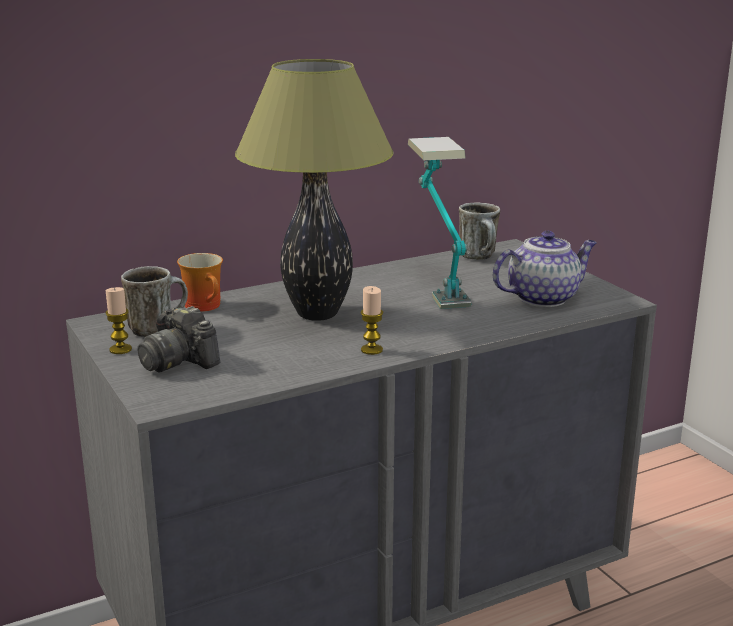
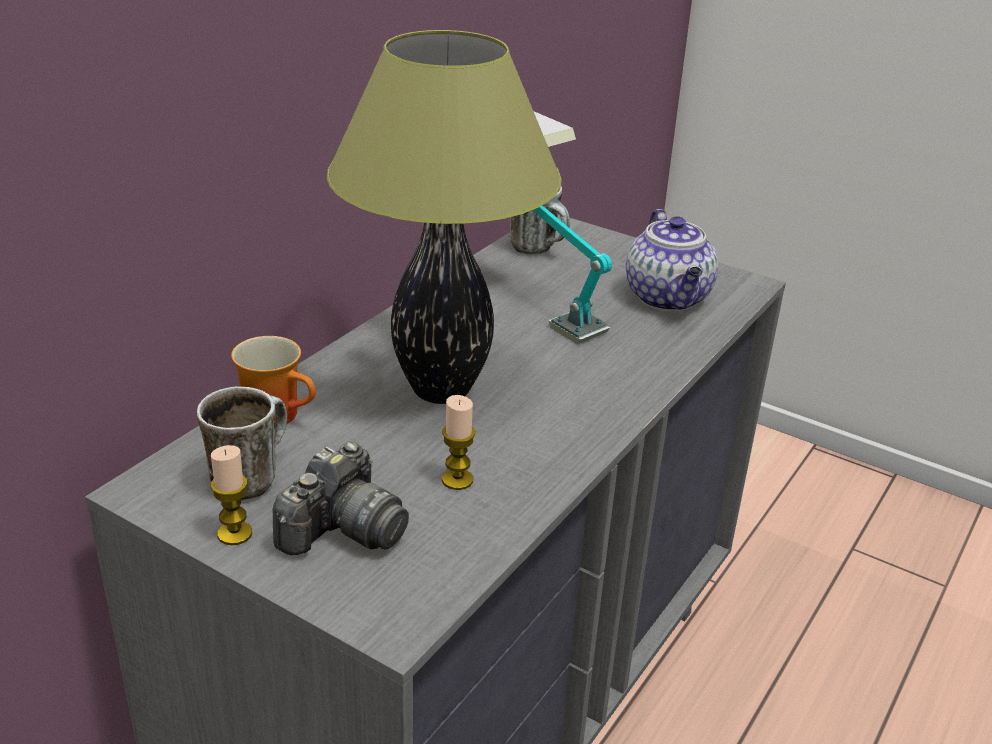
camera: 30 degrees left, 10 degrees up
camera [137,306,220,373] -> camera turned 75 degrees counterclockwise [273,442,409,555]
candle [361,286,383,355] -> candle moved to [442,395,475,490]
teapot [493,231,597,307] -> teapot turned 135 degrees clockwise [626,209,718,311]

